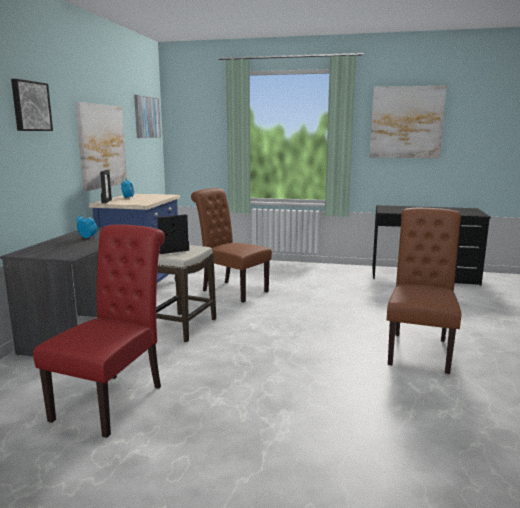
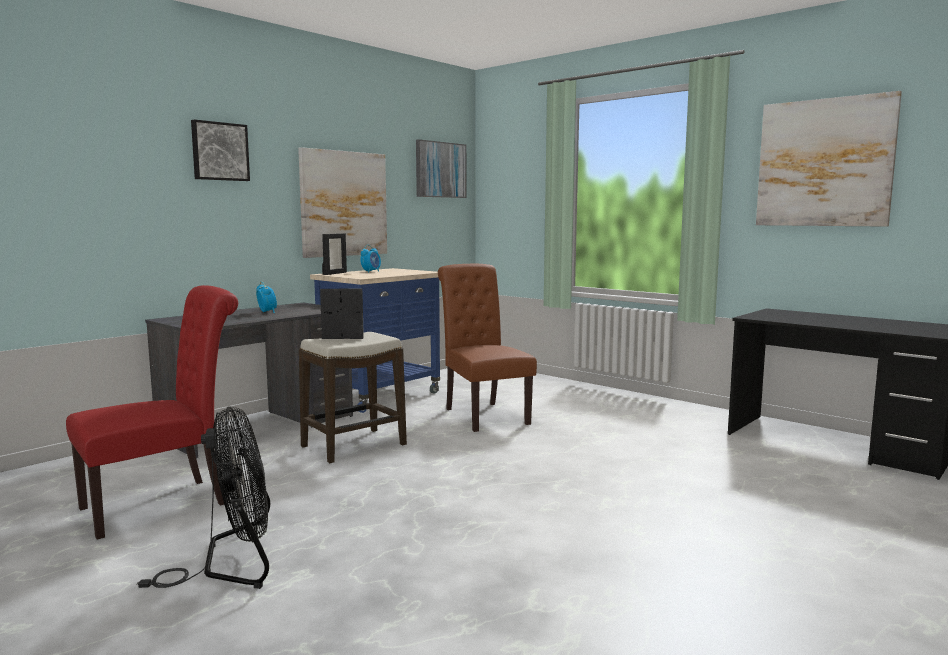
camera: 30 degrees right, 5 degrees down
brown chair [387,208,461,374] -> none
none -> black fan [136,406,270,589]

